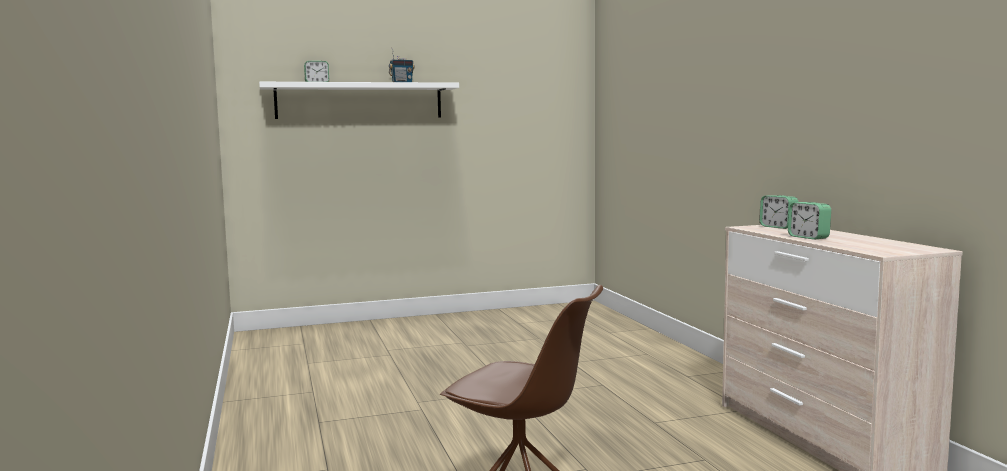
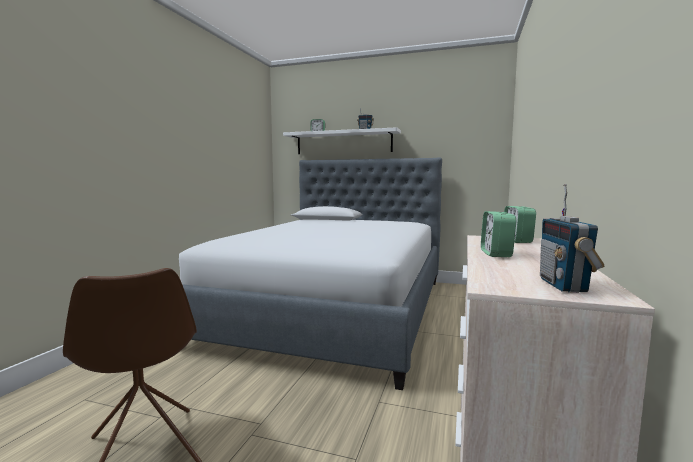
camera: 35 degrees right, 0 degrees up
none -> bed [179,158,442,390]
none -> radio [540,184,604,293]

